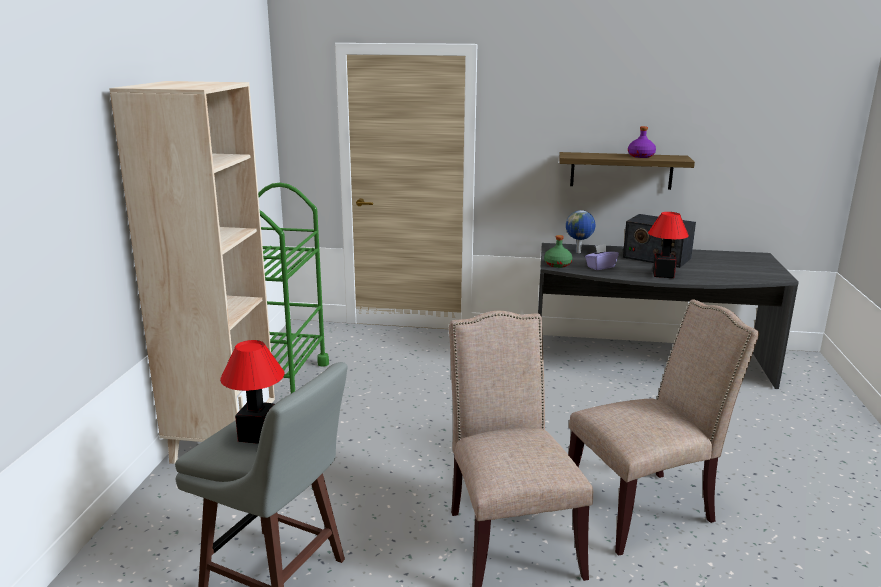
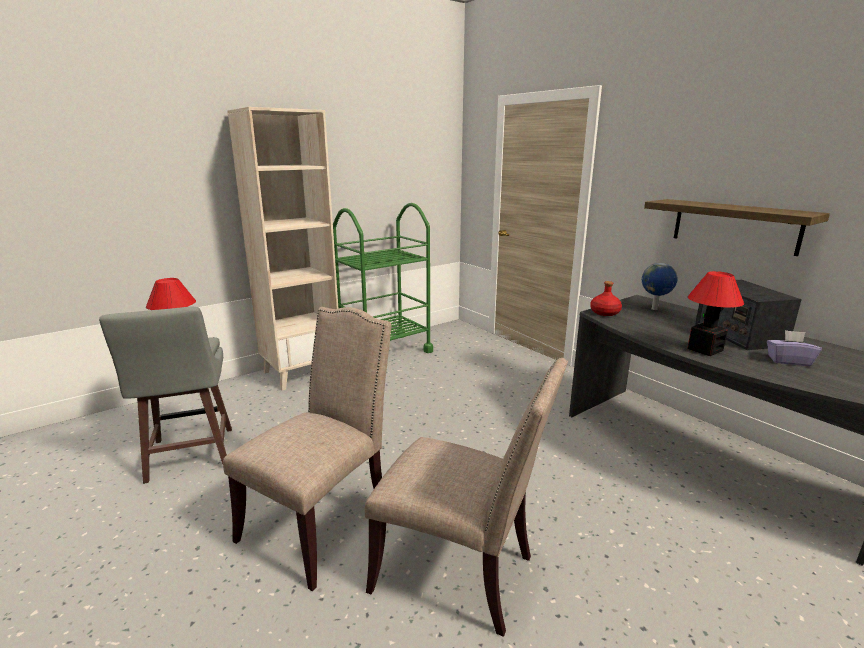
camera: 45 degrees right, 0 degrees up
green bottle [544,235,573,268] -> red bottle [590,281,622,316]
purple tissue box [585,244,619,270] -> purple tissue box moved to [767,330,822,366]
purple bottle [628,126,656,158] -> none

